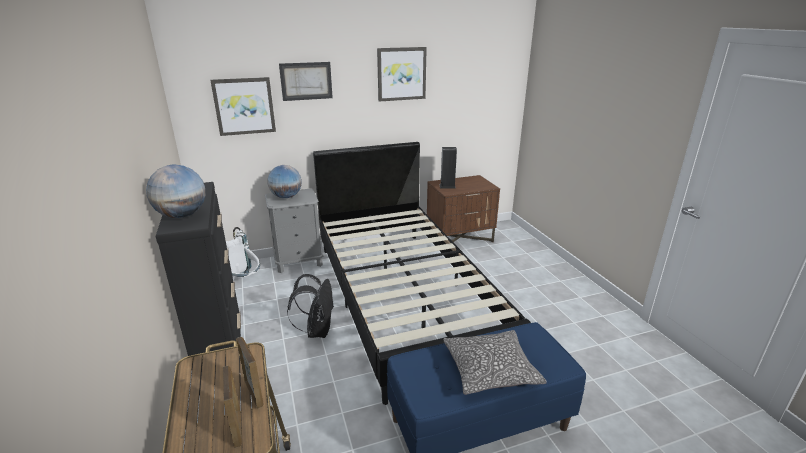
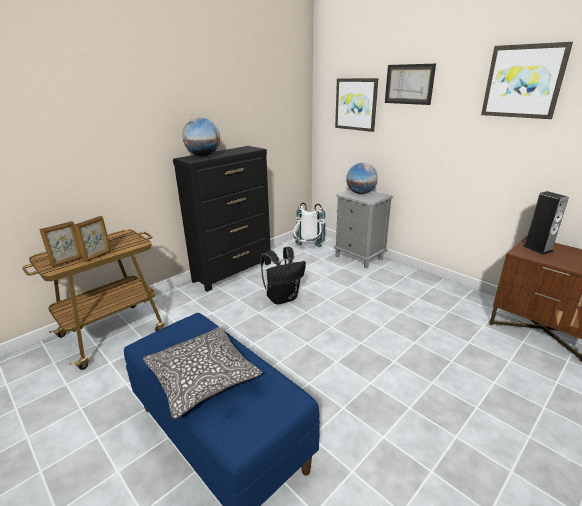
camera: 65 degrees right, 0 degrees up
black bed [313,142,531,405] -> none

